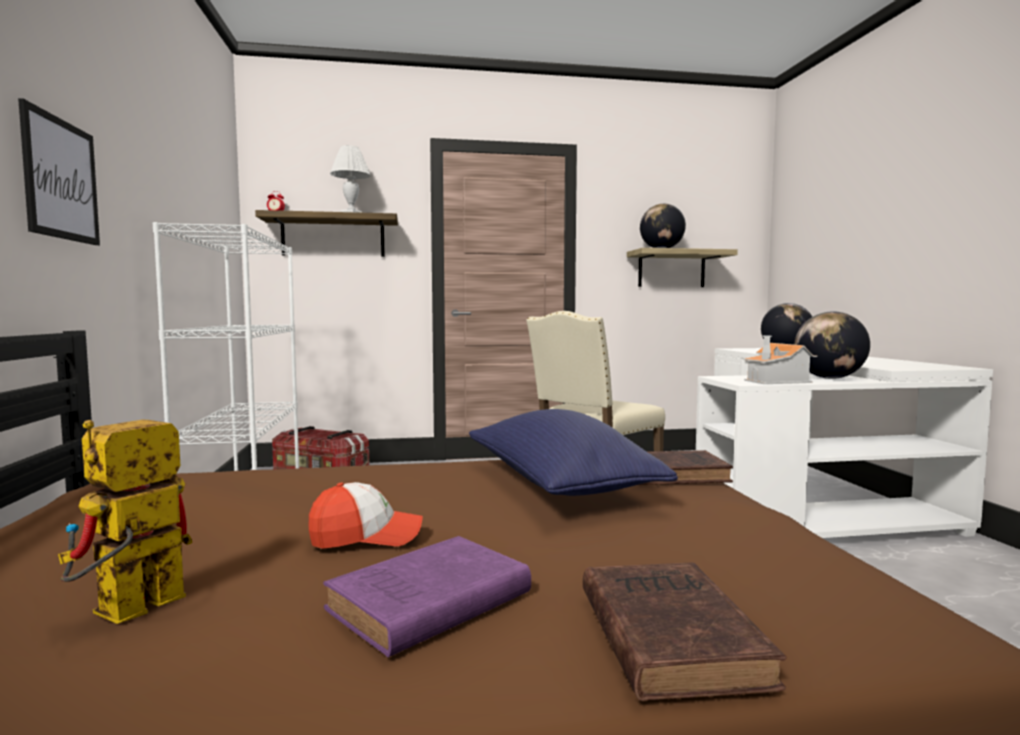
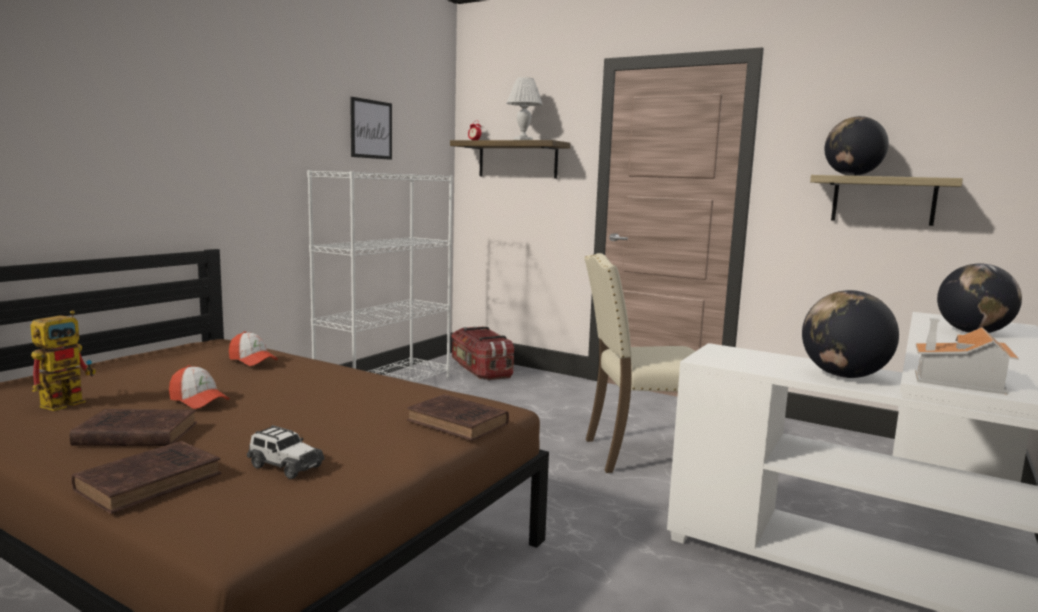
camera: 40 degrees right, 5 degrees up
picture [18,98,100,245] -> picture moved to [350,97,392,160]
toy robot [58,419,192,624] -> toy robot turned 135 degrees clockwise [30,311,96,411]
purple book [323,536,531,657] -> brown book [70,409,197,446]
blue pillow [469,409,678,496] -> none
toy house [744,336,817,384] -> toy house moved to [915,318,1019,395]
none -> cap [229,331,278,366]
none -> toy car [247,425,325,479]

